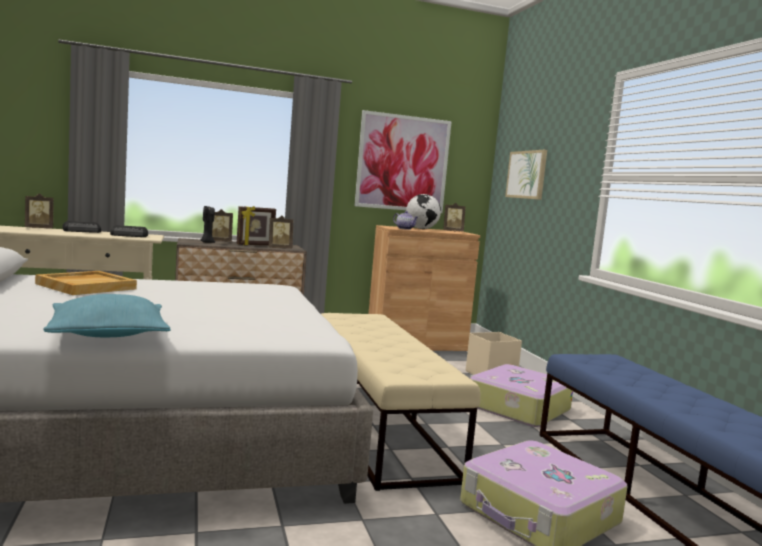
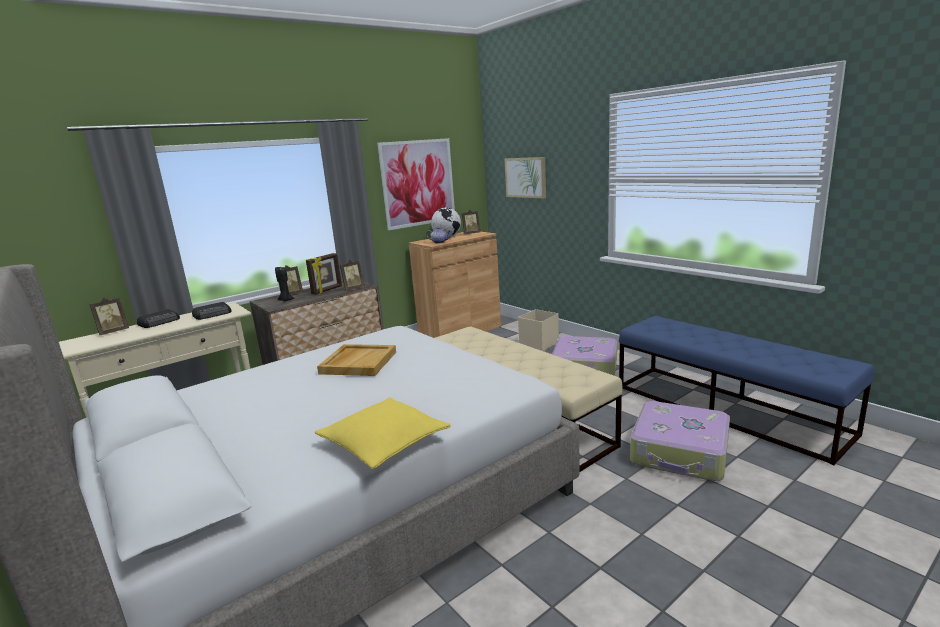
camera: 20 degrees left, 10 degrees up
beige tray [35,271,137,295] -> beige tray moved to [317,344,396,376]
turquoise pillow [43,294,171,337] -> yellow pillow [315,397,451,469]

